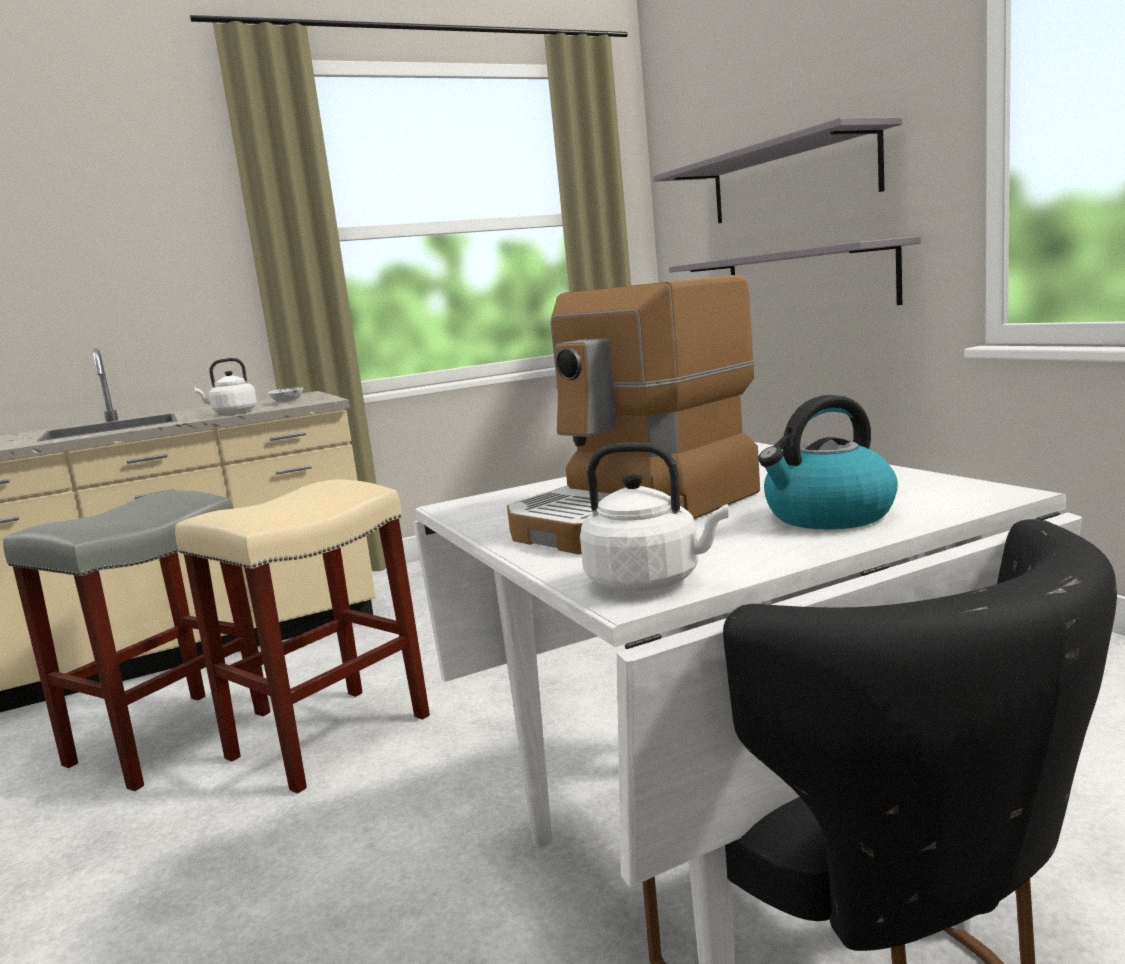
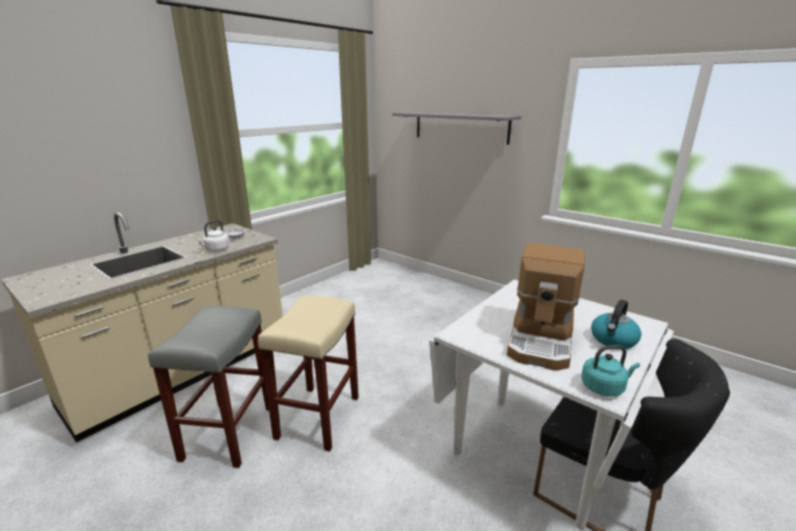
camera: 25 degrees left, 10 degrees up
white kettle [580,443,728,592] -> turquoise kettle [581,345,640,396]
grey shelf [669,236,921,305] -> none

